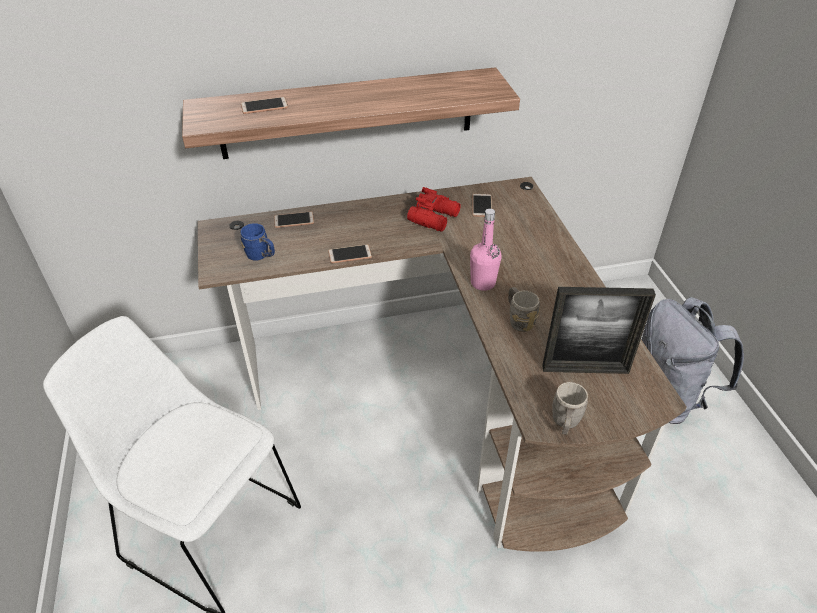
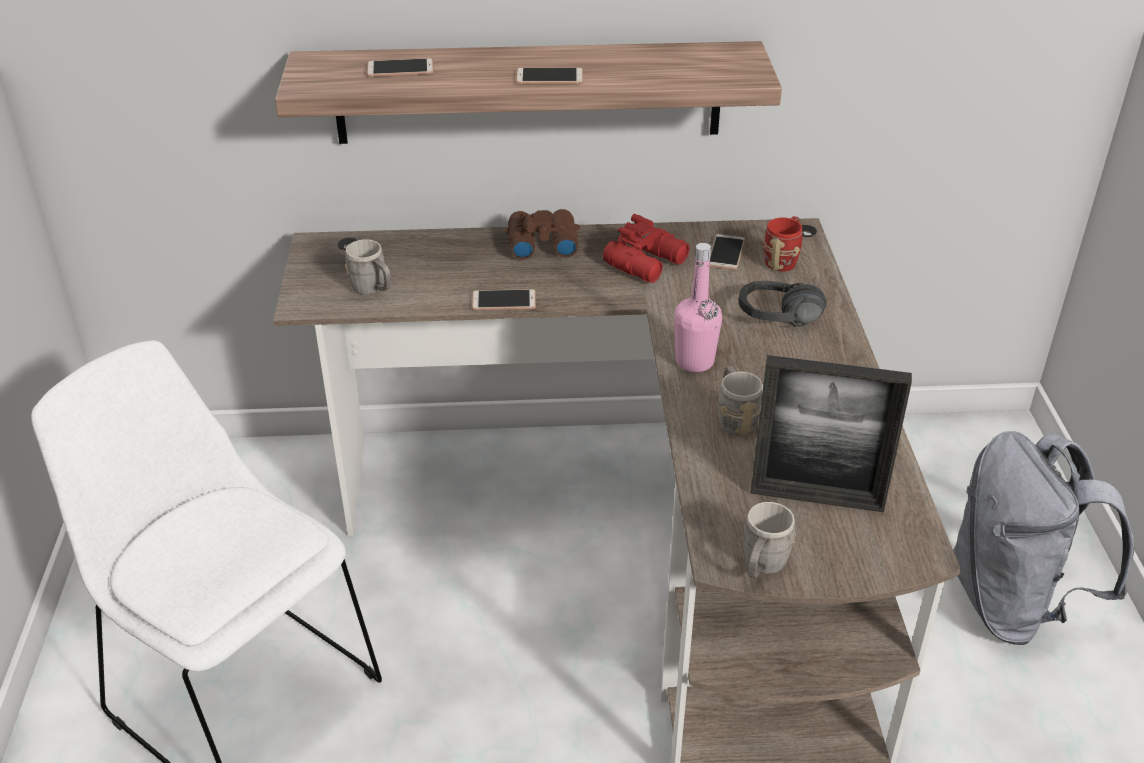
camera: 10 degrees right, 5 degrees down
blue mug [241,223,275,261] -> grey mug [345,239,391,295]
phone [274,212,314,228] -> phone moved to [516,68,583,84]
none -> brown binoculars [505,209,580,260]
none -> black headphones [738,281,826,327]
none -> red mug [763,216,803,272]

